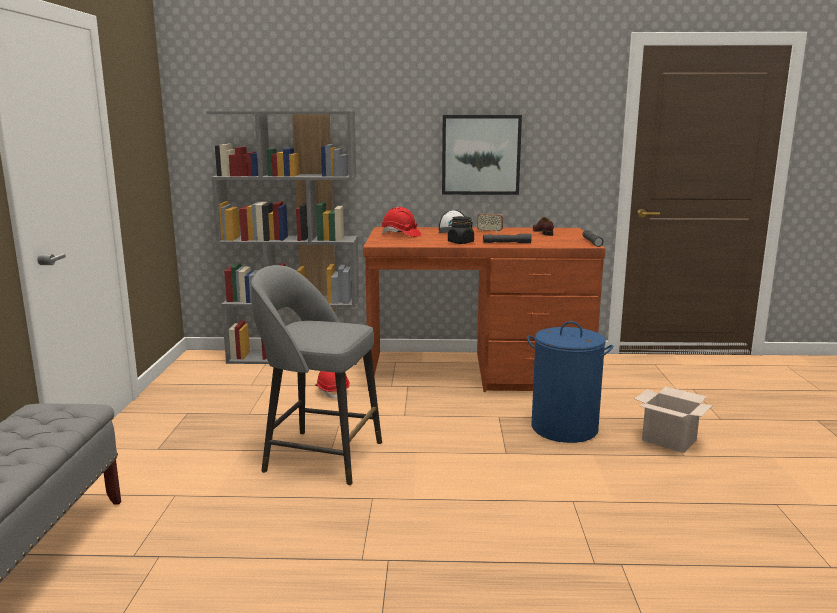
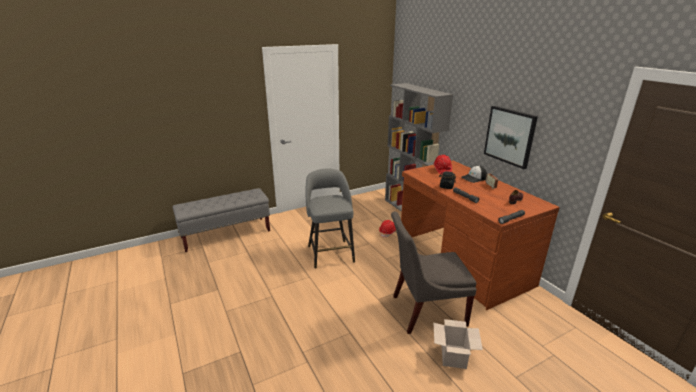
camera: 60 degrees right, 10 degrees up
blue laundry basket [527,321,613,443] -> grey chair [391,211,477,334]

